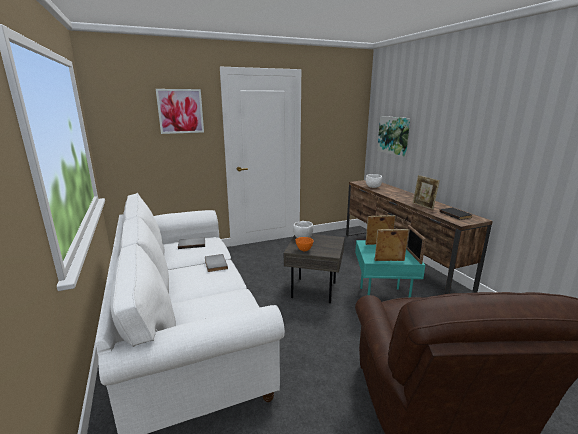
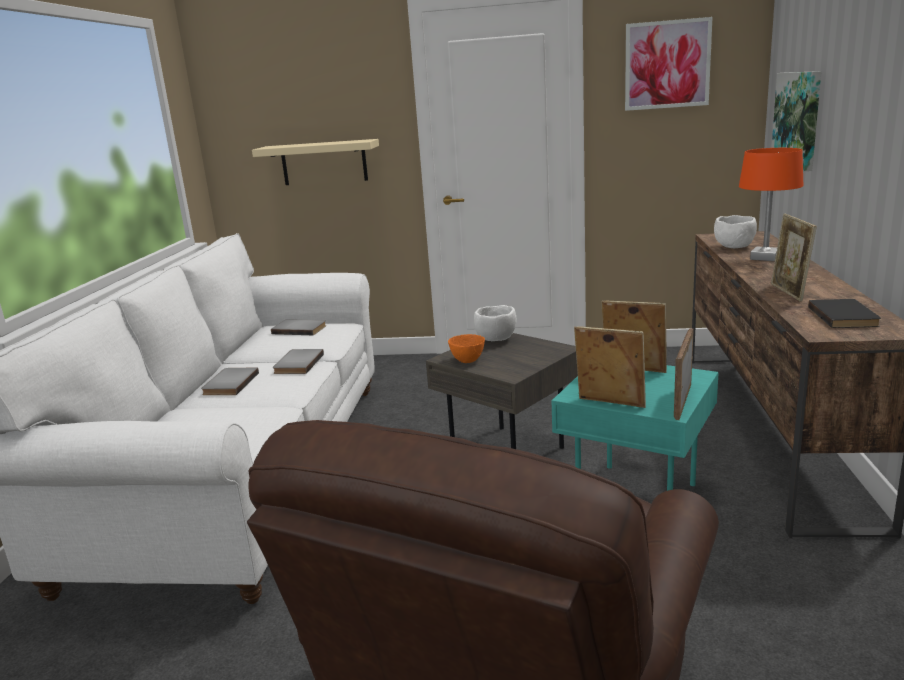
camera: 30 degrees right, 0 degrees up
picture [156,89,204,134] -> picture moved to [625,17,713,111]
none -> grey book [201,367,259,395]
none -> beige shelf [252,139,379,185]
none -> orange table lamp [739,148,803,261]

